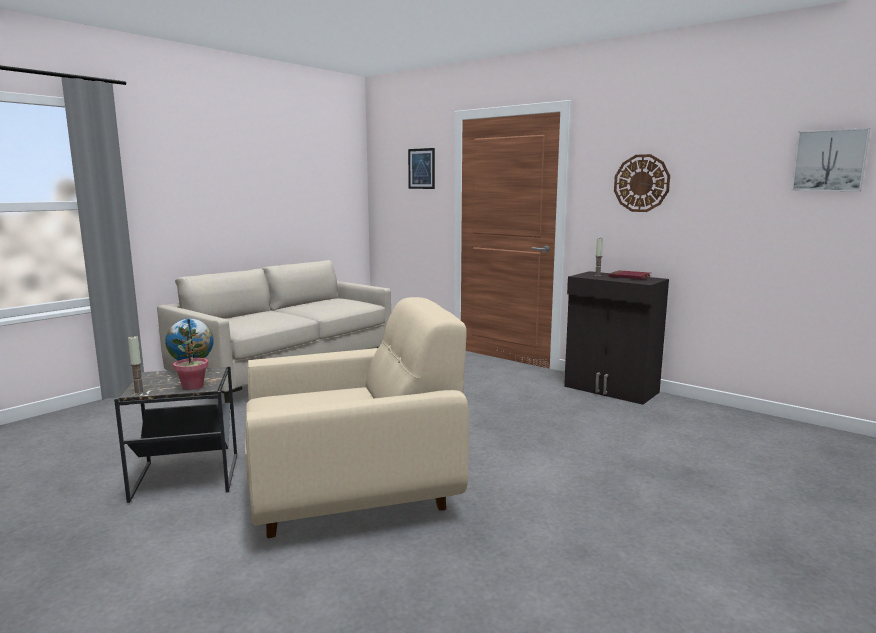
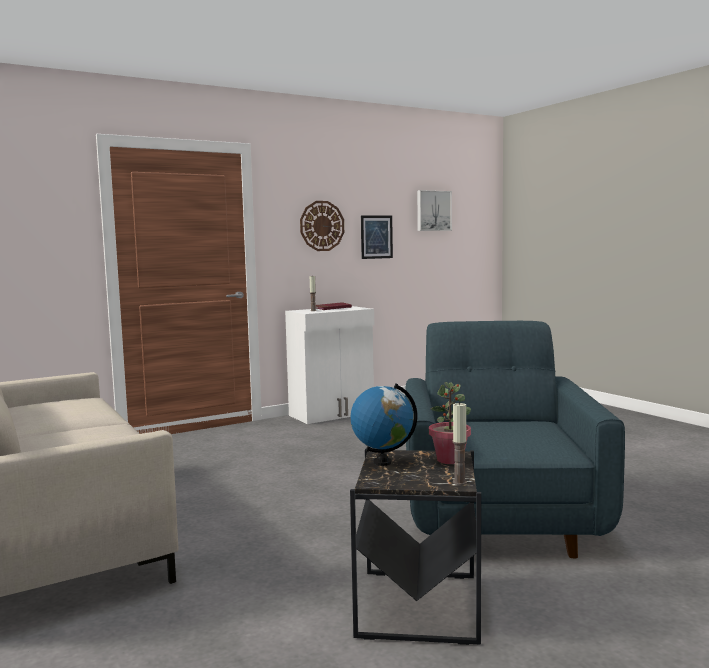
camera: 70 degrees left, 5 degrees down
beige armchair [245,297,469,538] -> blue armchair [405,321,625,559]
picture [408,148,435,189] -> picture moved to [361,215,393,259]
black cabinet [564,271,669,405] -> white cabinet [285,306,374,424]

